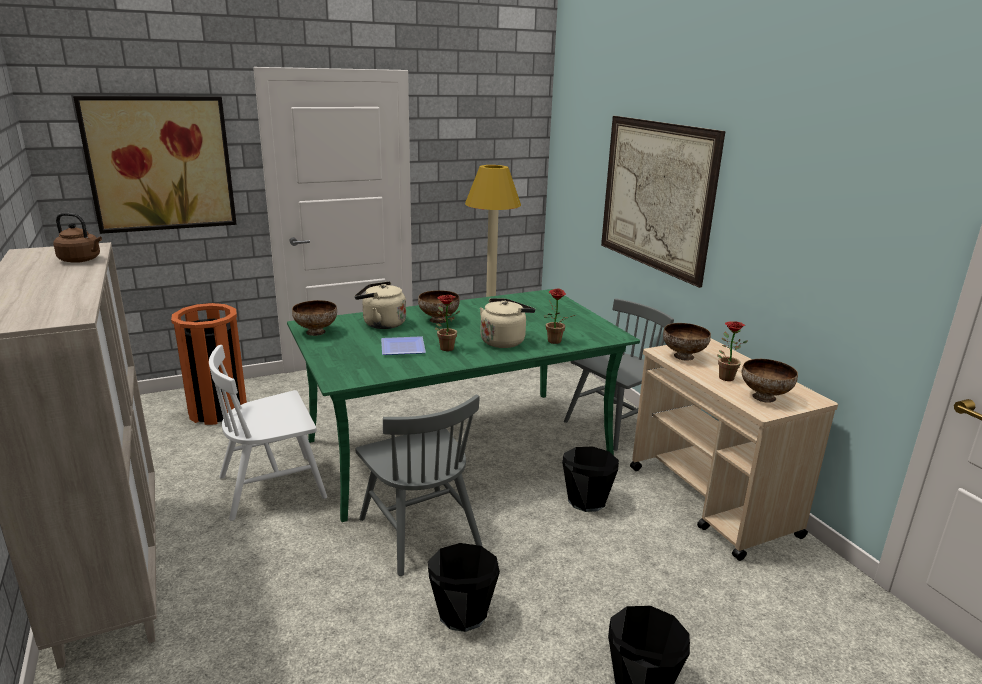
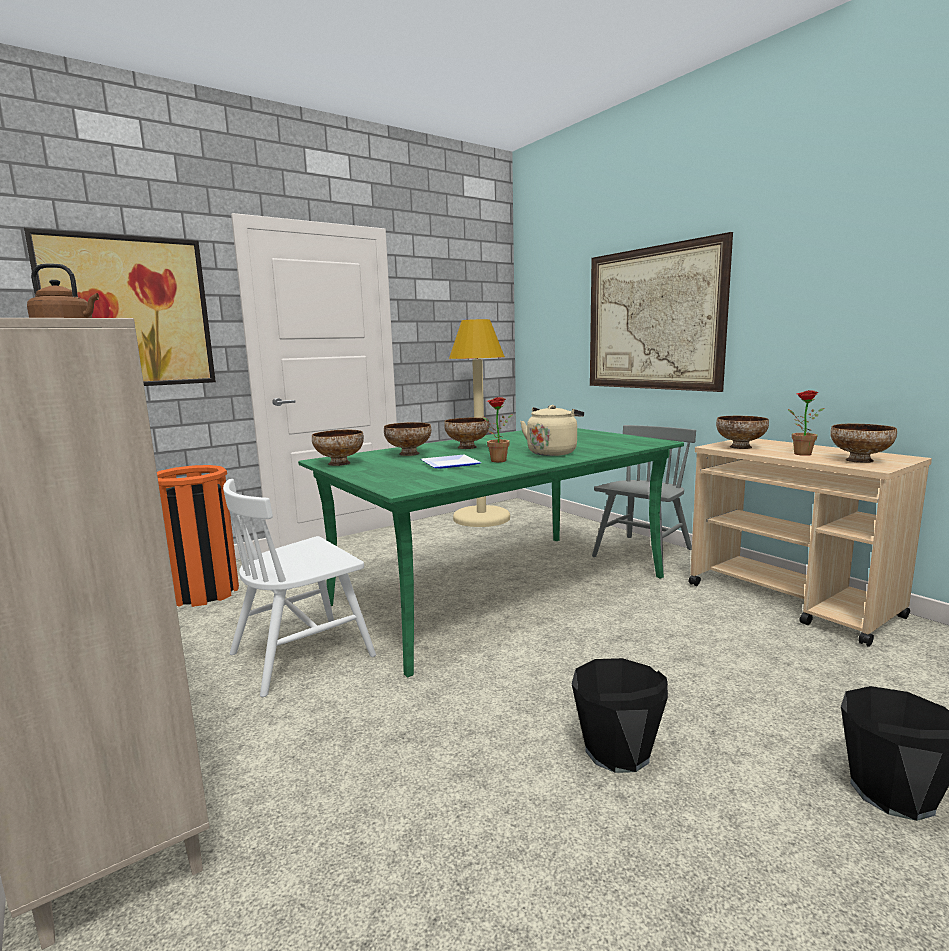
camera: 10 degrees left, 10 degrees down
beige kettle [355,281,406,329] -> bowl [384,422,431,456]
grey chair [356,394,482,576] -> none
potted plant [544,288,575,344] -> none
black bucket [562,447,619,512] -> none

